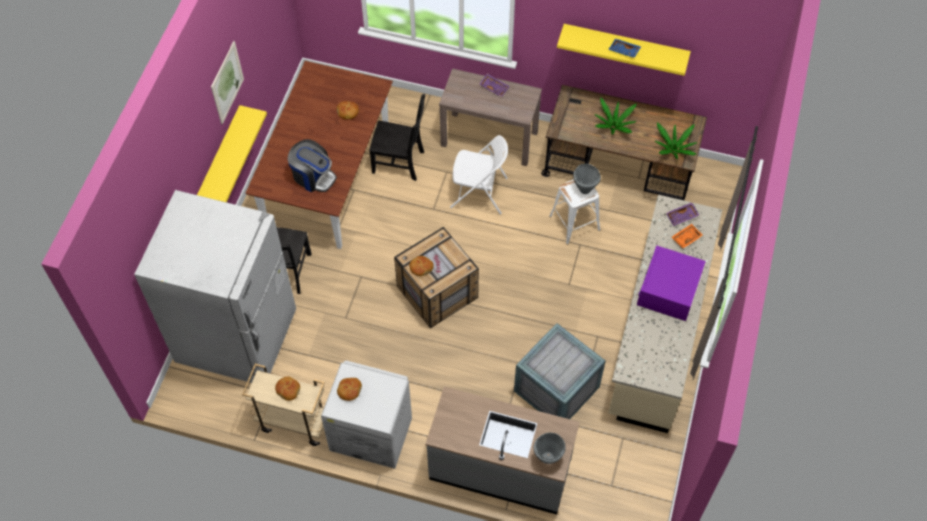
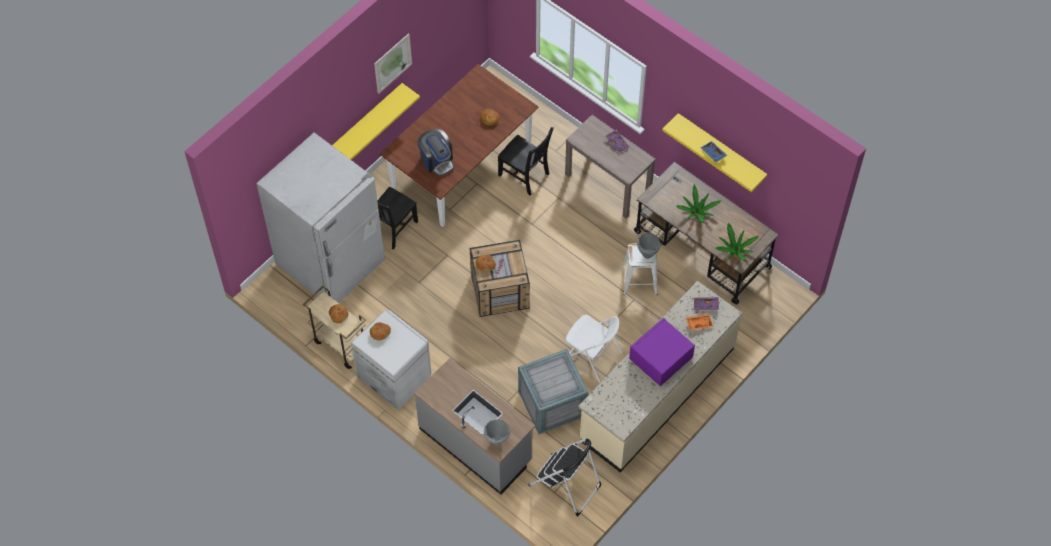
camera: 25 degrees right, 0 degrees up
white chair [450,135,508,215] -> white chair moved to [566,315,622,383]
none -> step ladder [528,438,601,517]

